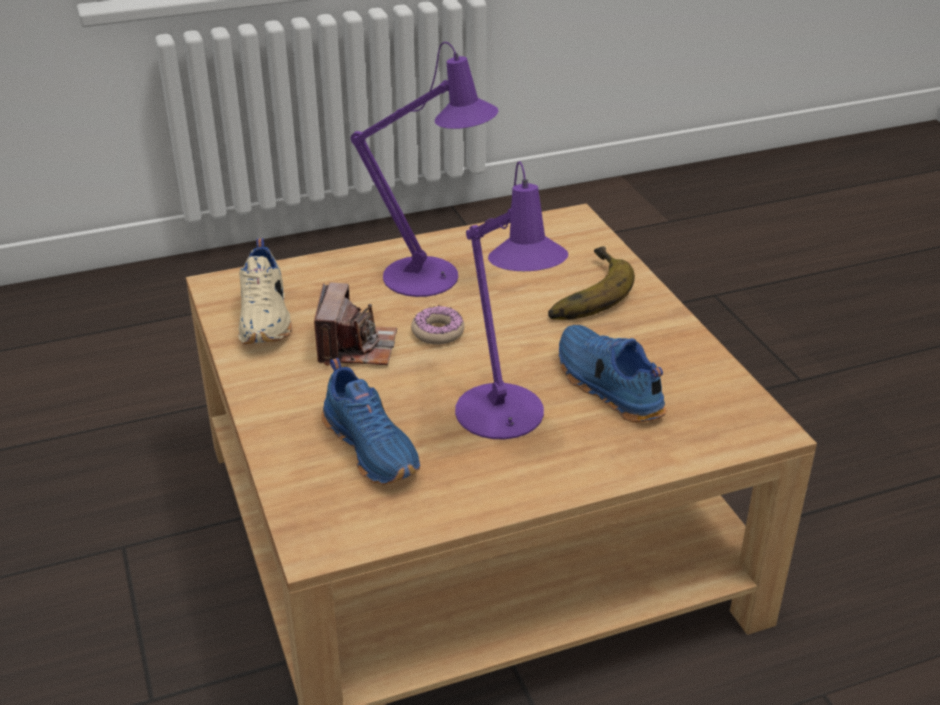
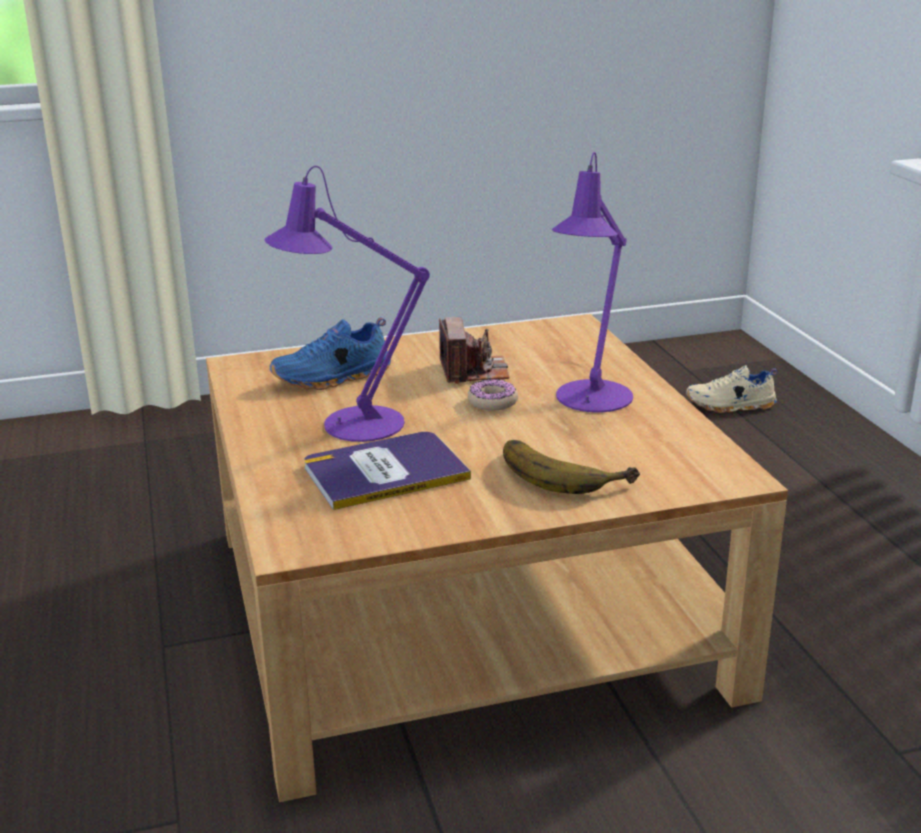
camera: 95 degrees right, 10 degrees down
beige shoe [238,238,292,344] -> beige shoe moved to [686,365,777,413]
camera [314,283,397,366] -> camera turned 105 degrees counterclockwise [439,317,509,384]
blue shoe [559,325,666,422] -> book [304,432,471,510]

